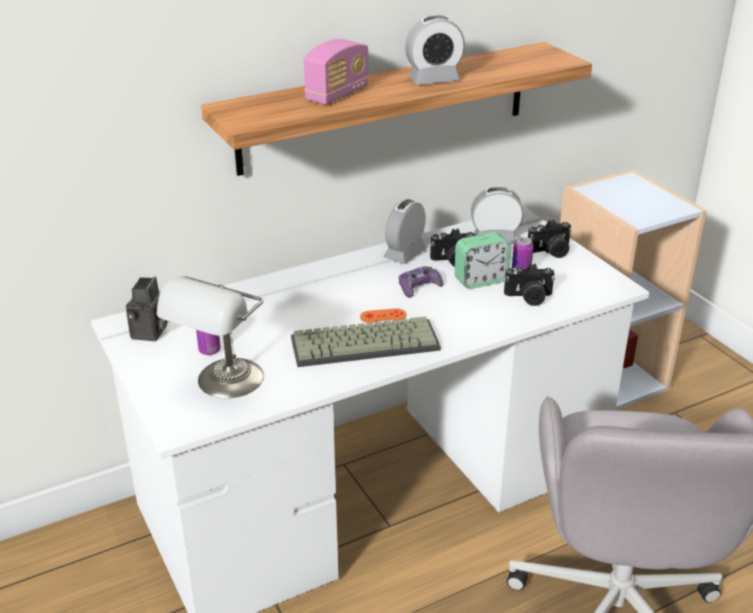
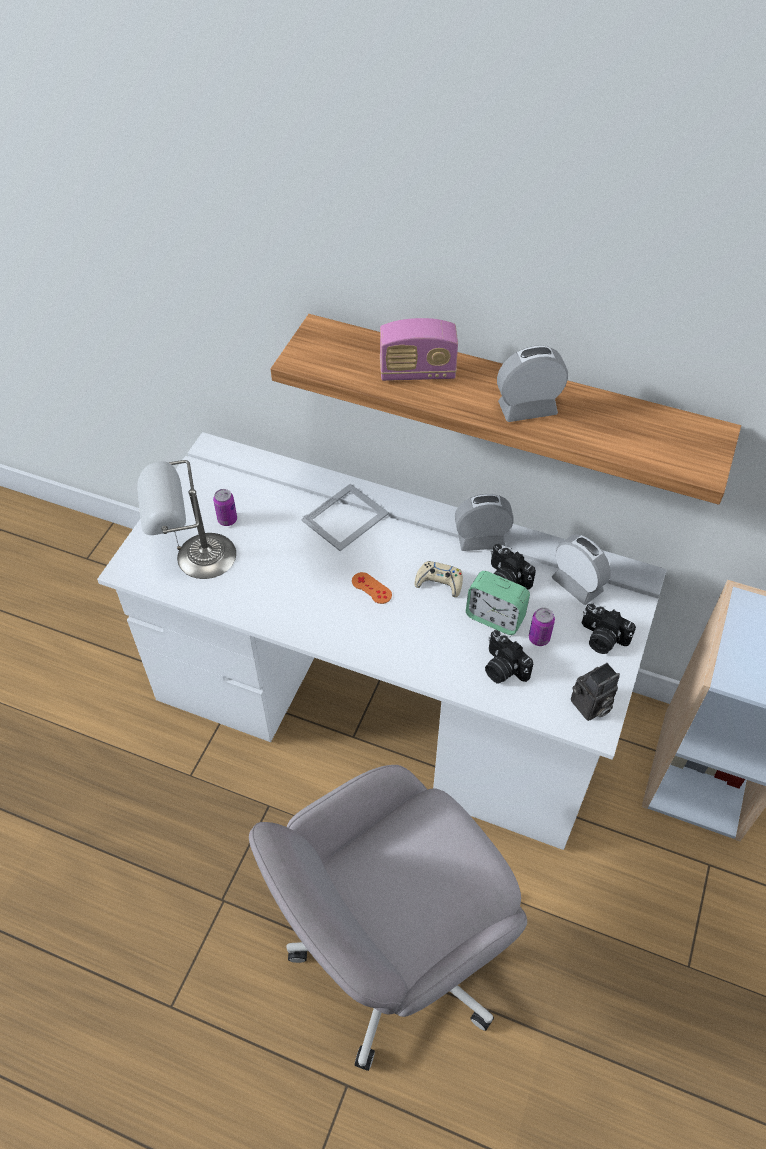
camera: 50 degrees right, 20 degrees up
camera [126,276,168,341] -> camera moved to [571,663,620,721]
keyboard [291,316,441,367] -> none
purple game controller [399,266,443,297] -> beige game controller [414,561,463,597]
alarm clock [405,15,465,85] -> alarm clock turned 135 degrees clockwise [497,346,568,422]
none -> picture frame [301,484,389,551]

